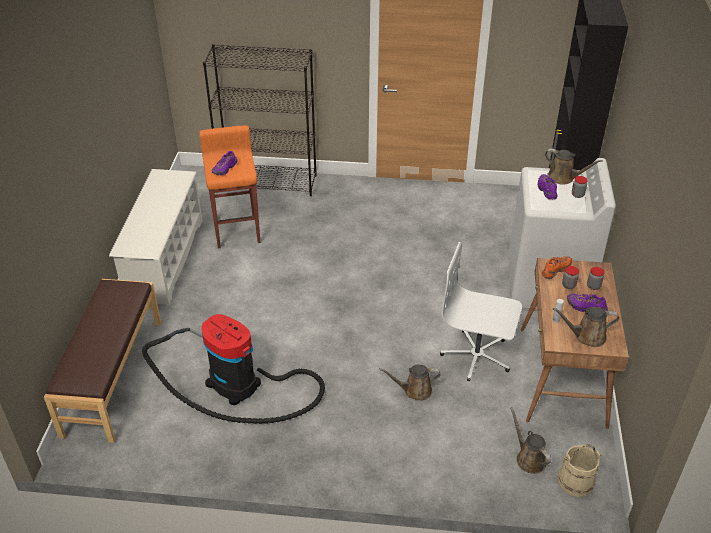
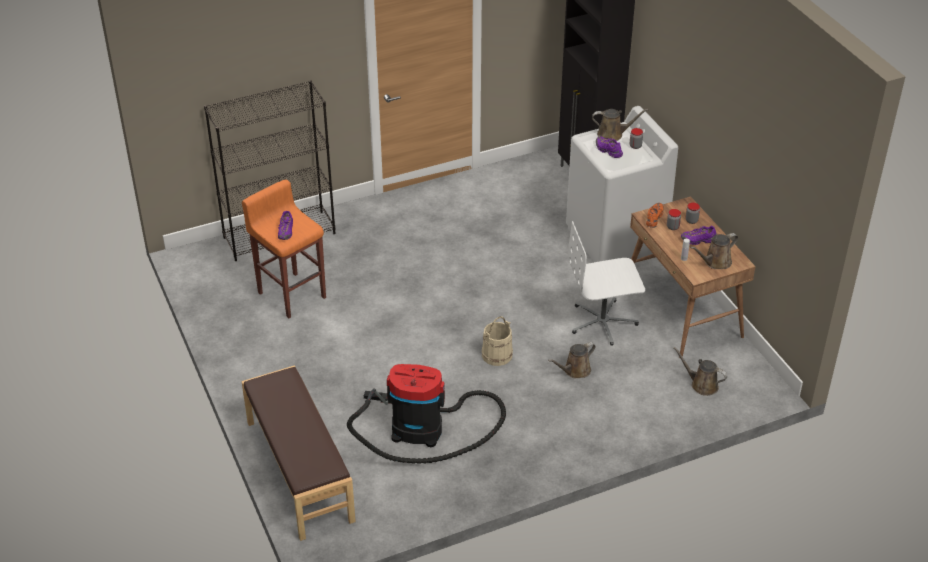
camera: 30 degrees left, 0 degrees up
white shoe rack [109,169,203,307] -> none
beige bucket [558,445,602,497] -> beige bucket moved to [482,316,513,366]

